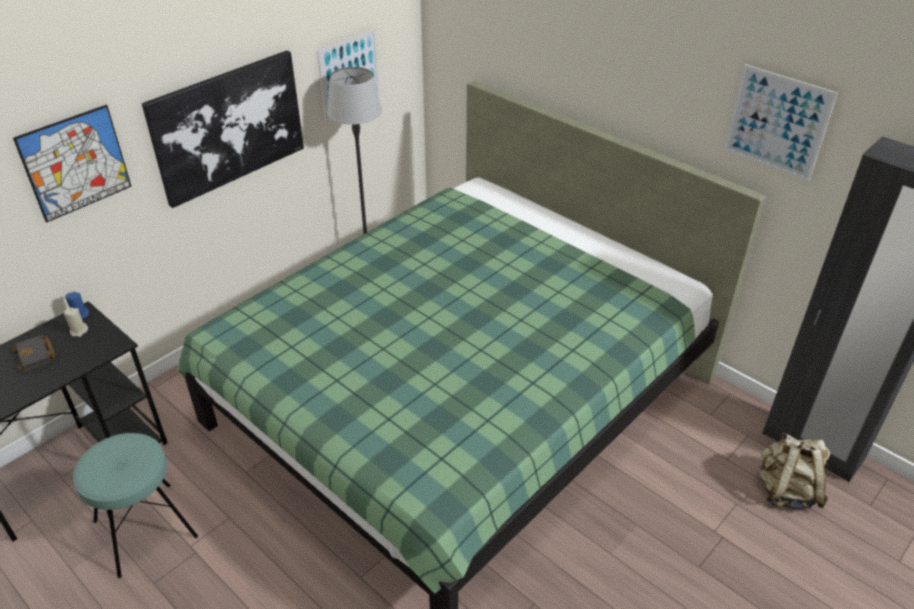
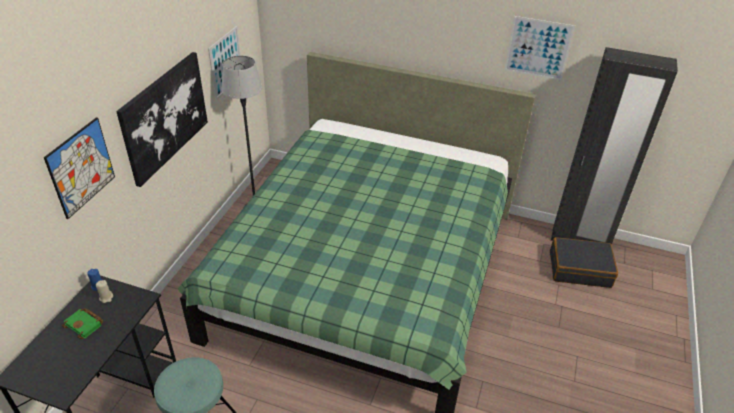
camera: 25 degrees left, 0 degrees up
black book [11,335,56,371] -> green book [62,308,103,339]
beige backpack [759,433,830,509] -> black suitcase [550,237,618,288]

